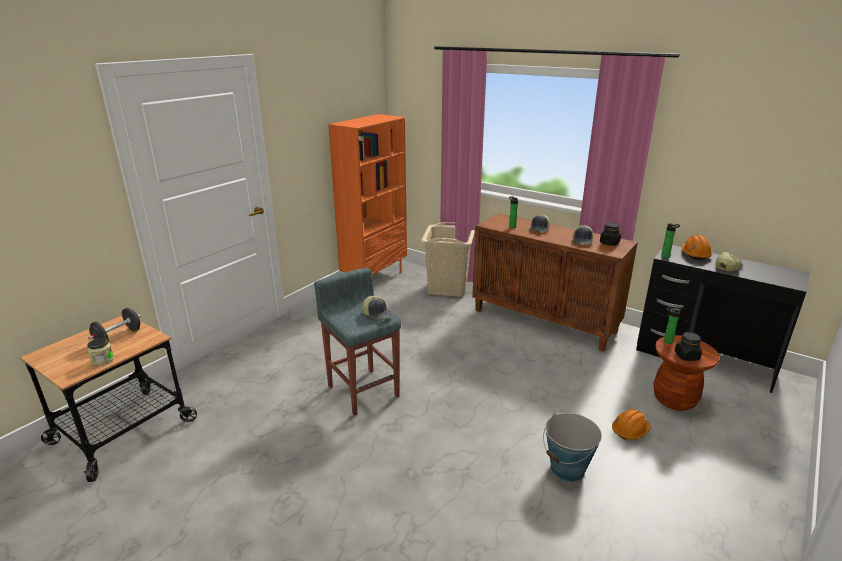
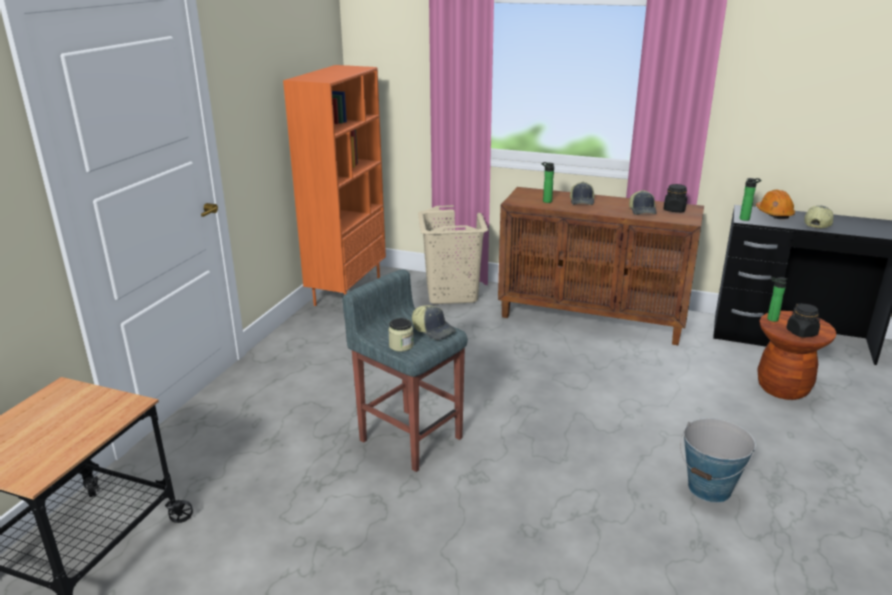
camera: 15 degrees left, 0 degrees up
jar [87,338,114,366] -> jar moved to [388,318,414,352]
black dumbbell [88,308,141,342] -> none
orange hard hat [612,409,651,440] -> none

